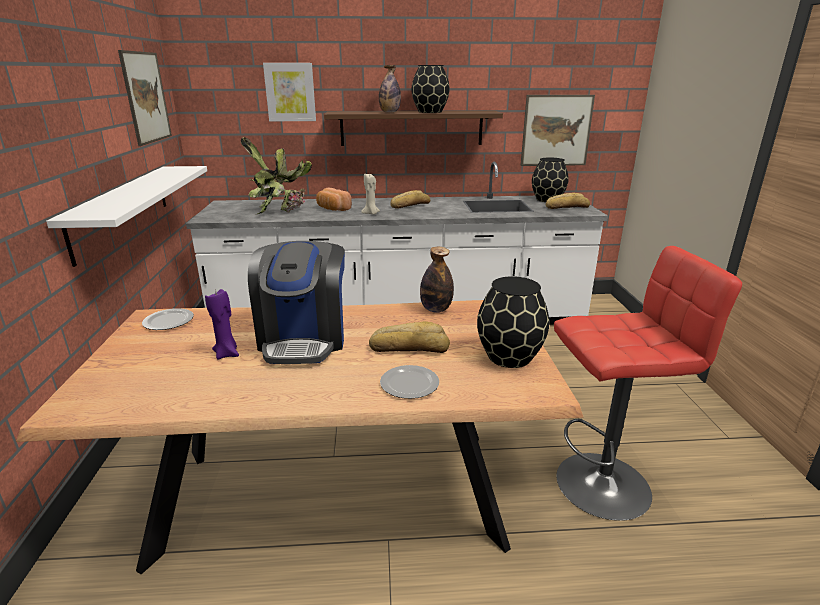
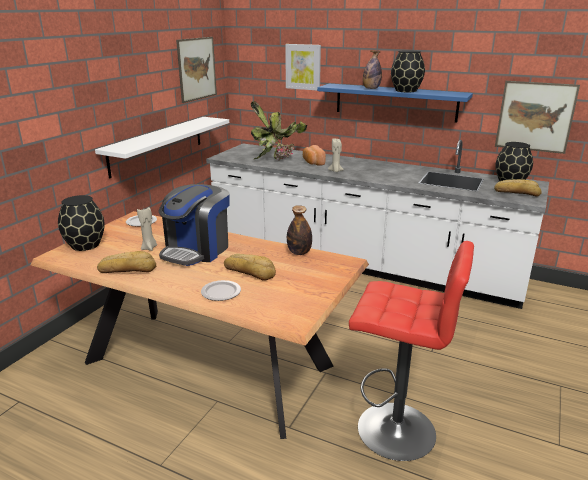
camera: 30 degrees right, 0 degrees up
purple candle [205,289,239,359] -> beige candle [137,206,157,251]
brown shelf [324,111,503,146] -> blue shelf [317,84,473,123]
bread [390,190,430,208] -> bread moved to [97,251,156,273]
black vase [477,276,549,368] -> black vase moved to [58,195,105,251]

